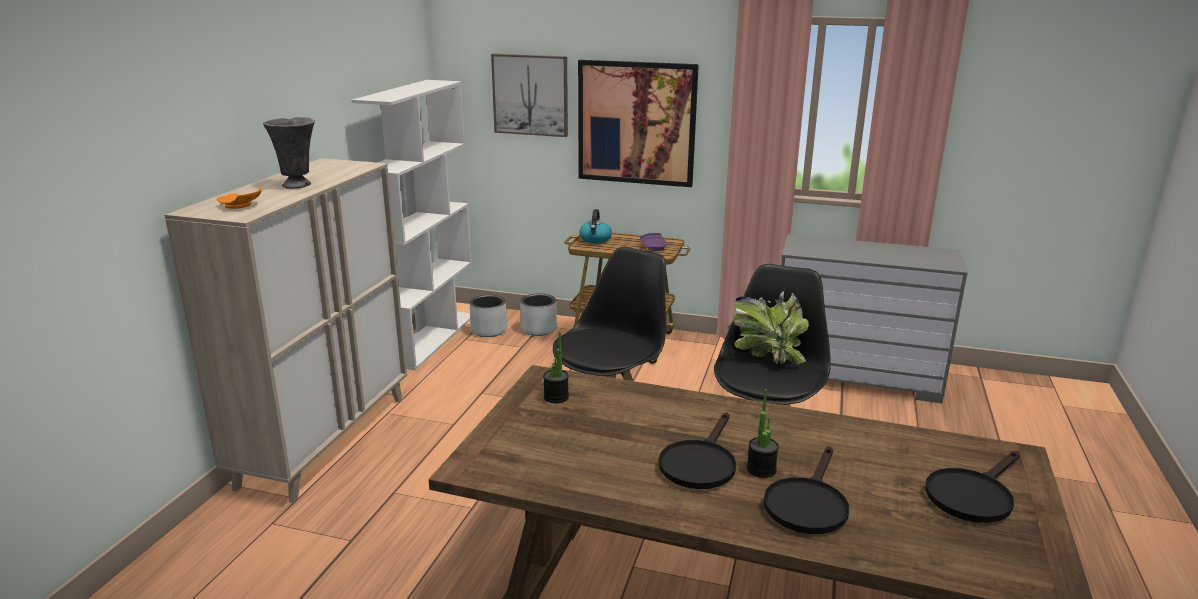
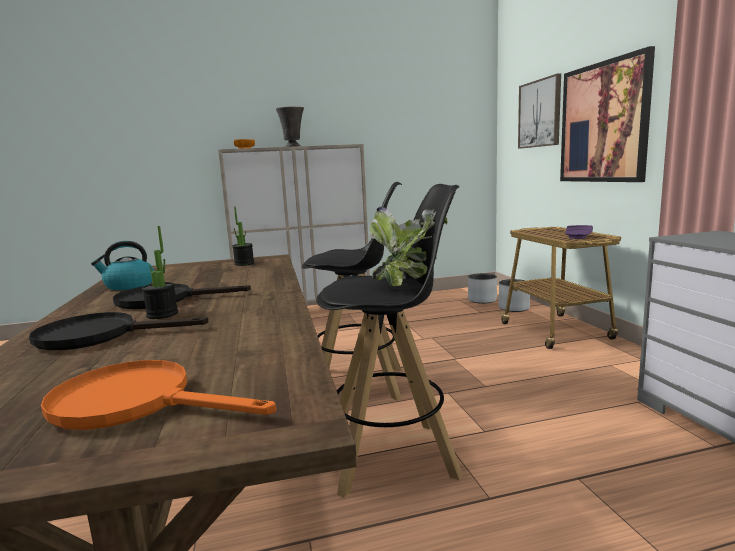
camera: 60 degrees right, 10 degrees down
white bookcase [351,80,472,370] -> none
kettle [579,209,612,243] -> kettle moved to [91,241,154,290]
black frying pan [925,451,1020,523] -> orange frying pan [41,360,276,430]

